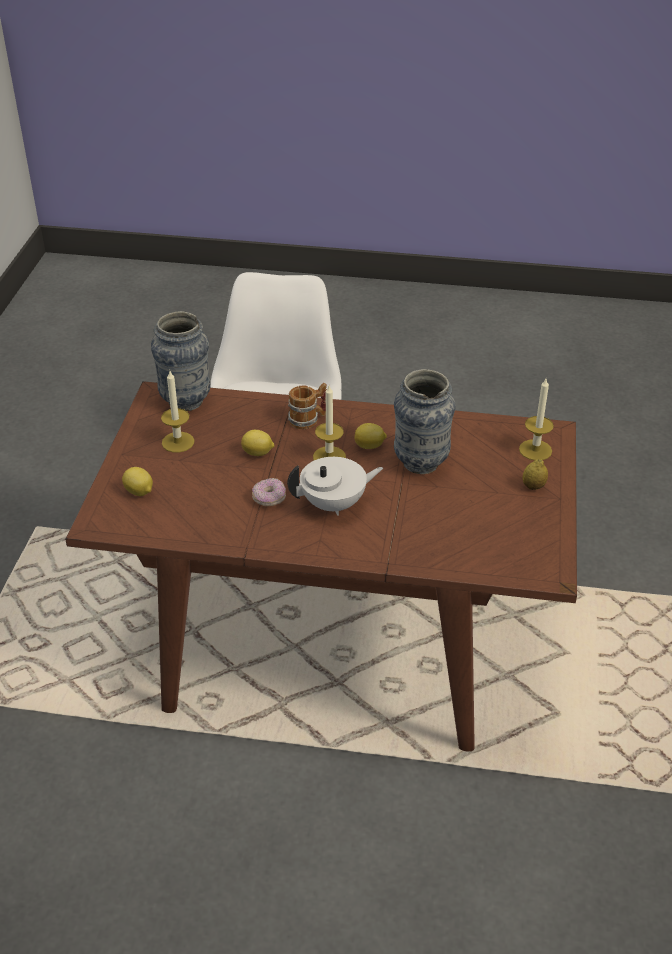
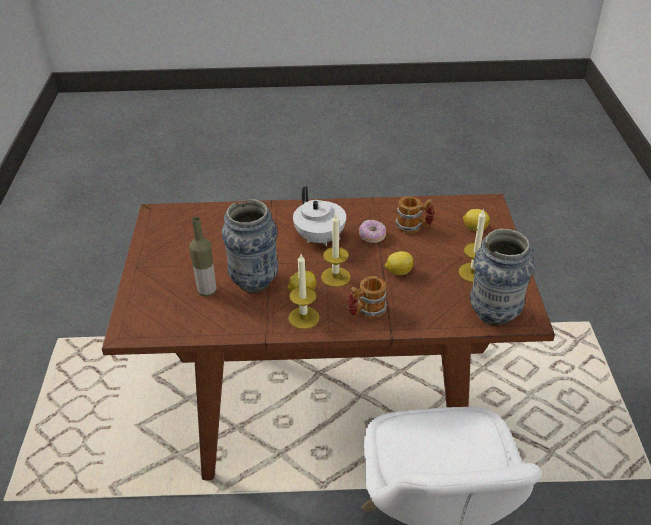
camera: 170 degrees right, 0 degrees up
white teapot [287,457,383,516] -> white teapot turned 90 degrees counterclockwise [293,186,346,246]
candle [519,379,554,461] -> candle moved to [288,254,320,329]
lemon [523,459,548,490] -> none
none -> bottle [189,217,216,297]
none -> mug [395,196,435,233]

